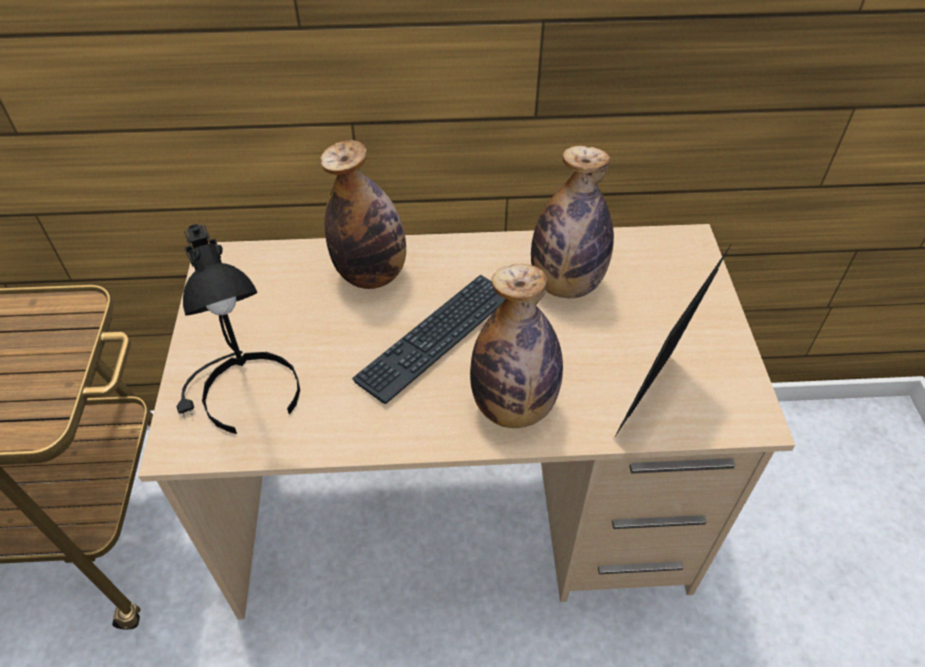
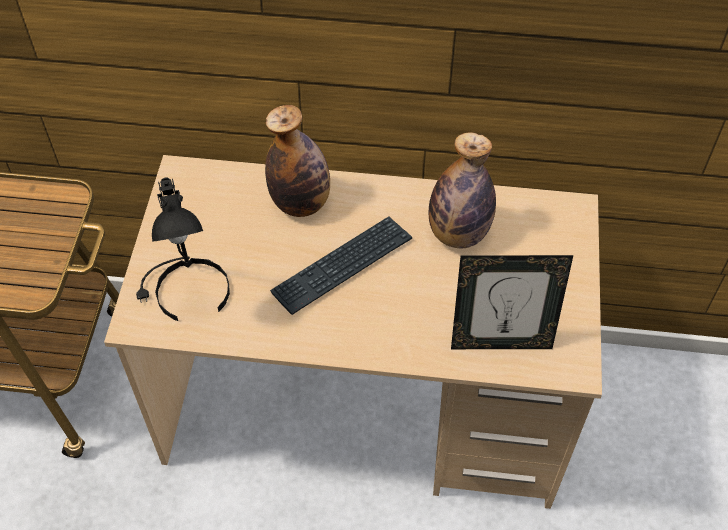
camera: 10 degrees right, 5 degrees up
bottle [470,264,563,428] -> none
picture frame [614,242,733,438] -> picture frame turned 135 degrees counterclockwise [451,255,573,349]

